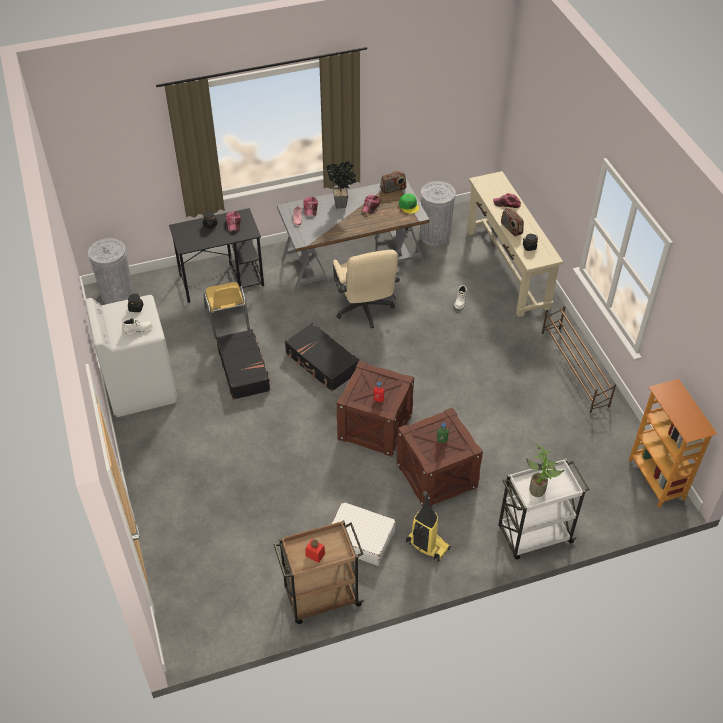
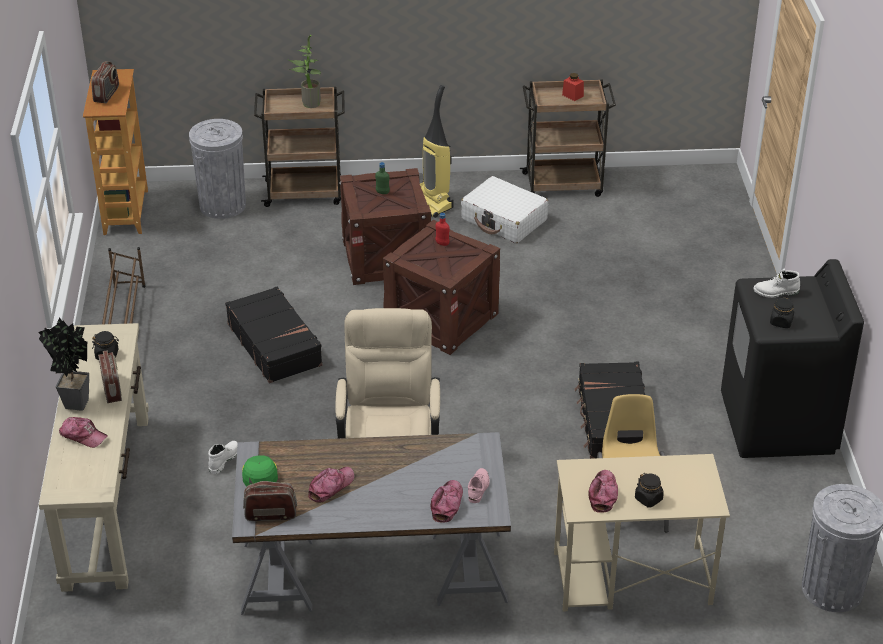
camera: 165 degrees left, 10 degrees down
white washing machine [85,295,177,417] -> black washing machine [721,259,864,458]
black desk [169,208,264,303] -> beige desk [554,454,730,612]
black suitcase [285,323,360,391] -> black suitcase moved to [225,287,322,383]
potted plant [326,160,356,208] -> potted plant moved to [39,318,89,411]
grey trash can [420,181,456,246] -> grey trash can moved to [189,119,246,219]
white cart [498,459,590,560] -> brown cart [254,87,345,207]
none -> radio [91,61,119,103]

